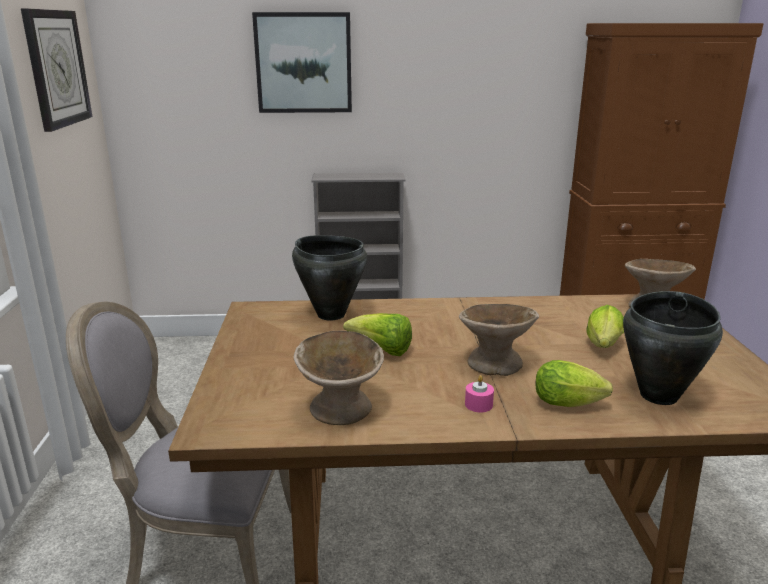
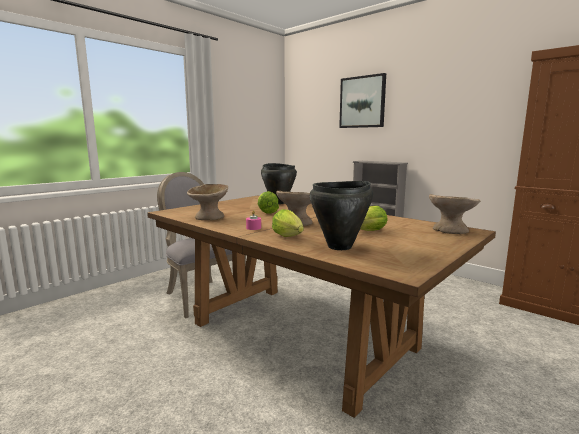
camera: 45 degrees right, 10 degrees down
wall clock [21,9,92,132] -> none

